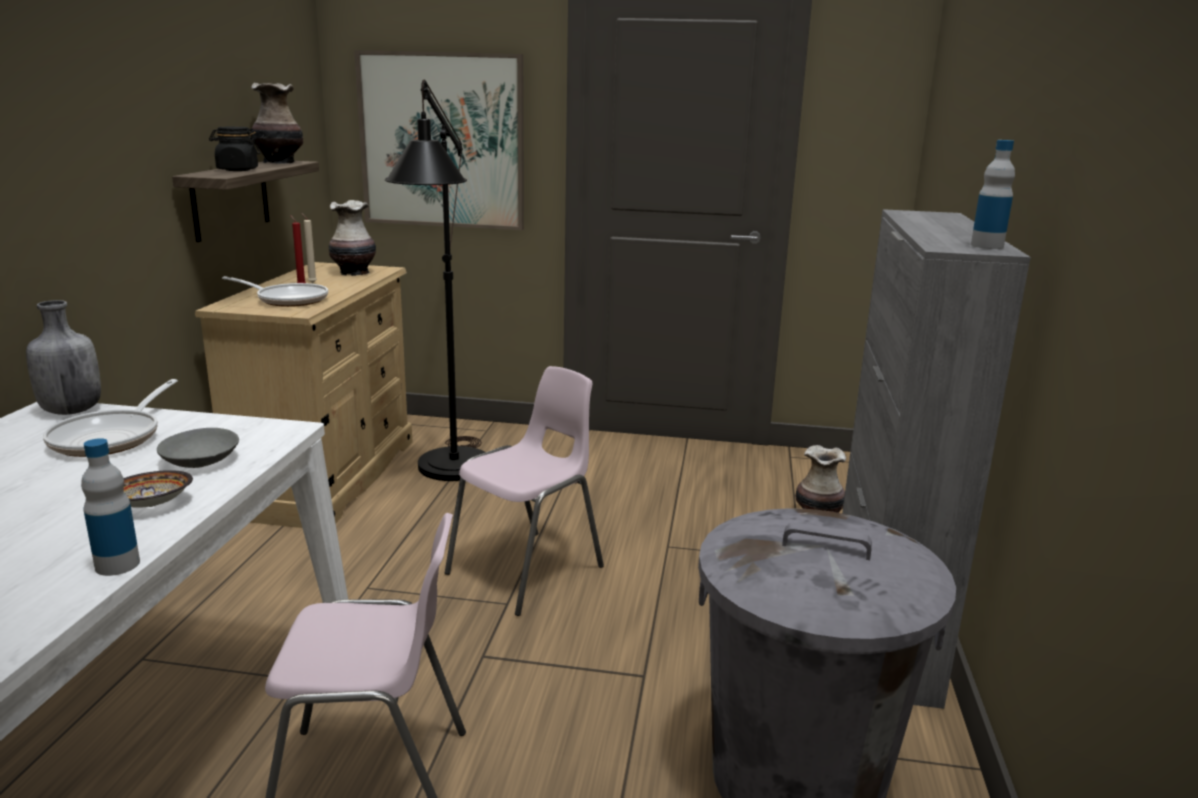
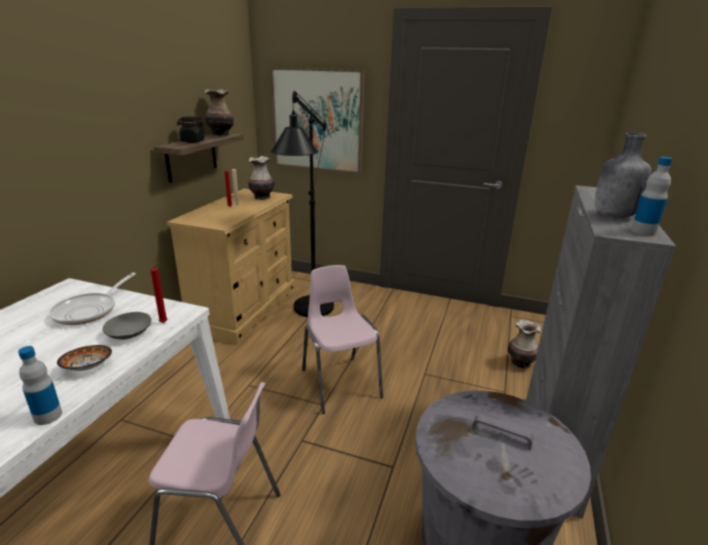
camera: 10 degrees right, 5 degrees up
grey bottle [26,300,101,415] -> grey bottle moved to [595,133,651,218]
frying pan [222,276,328,307] -> none
pink chair [445,366,604,616] -> pink chair turned 75 degrees counterclockwise [302,265,383,414]
none -> red candle [150,263,167,323]

